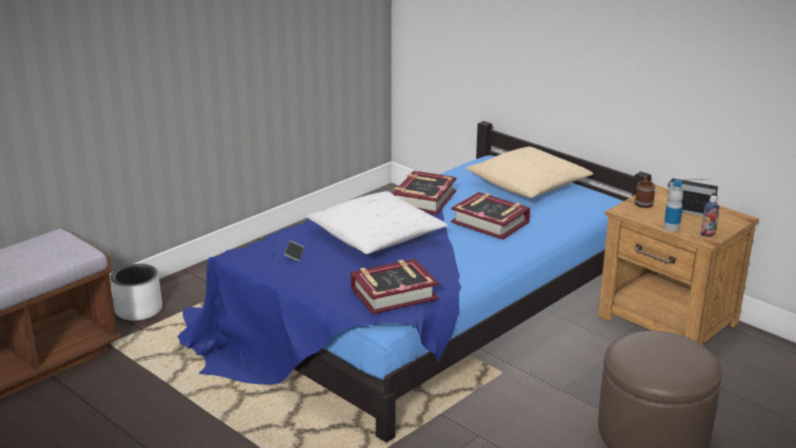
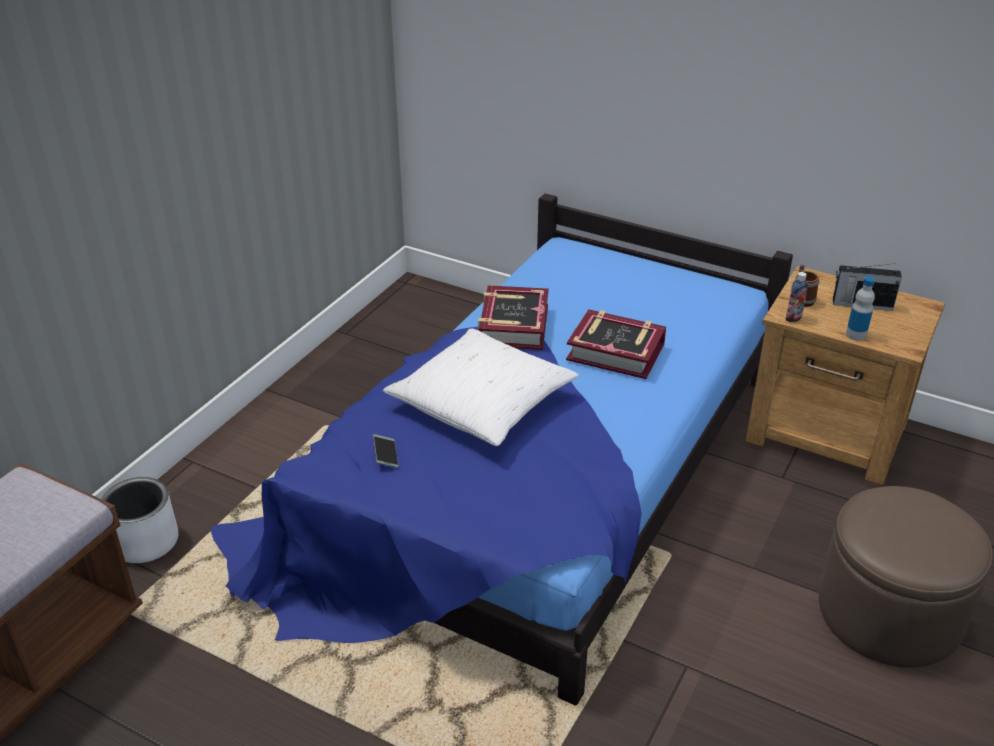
camera: 15 degrees left, 10 degrees up
book [351,259,439,314] -> none
beige pillow [466,147,593,198] -> none
bottle [701,196,720,237] -> bottle moved to [786,272,809,322]

